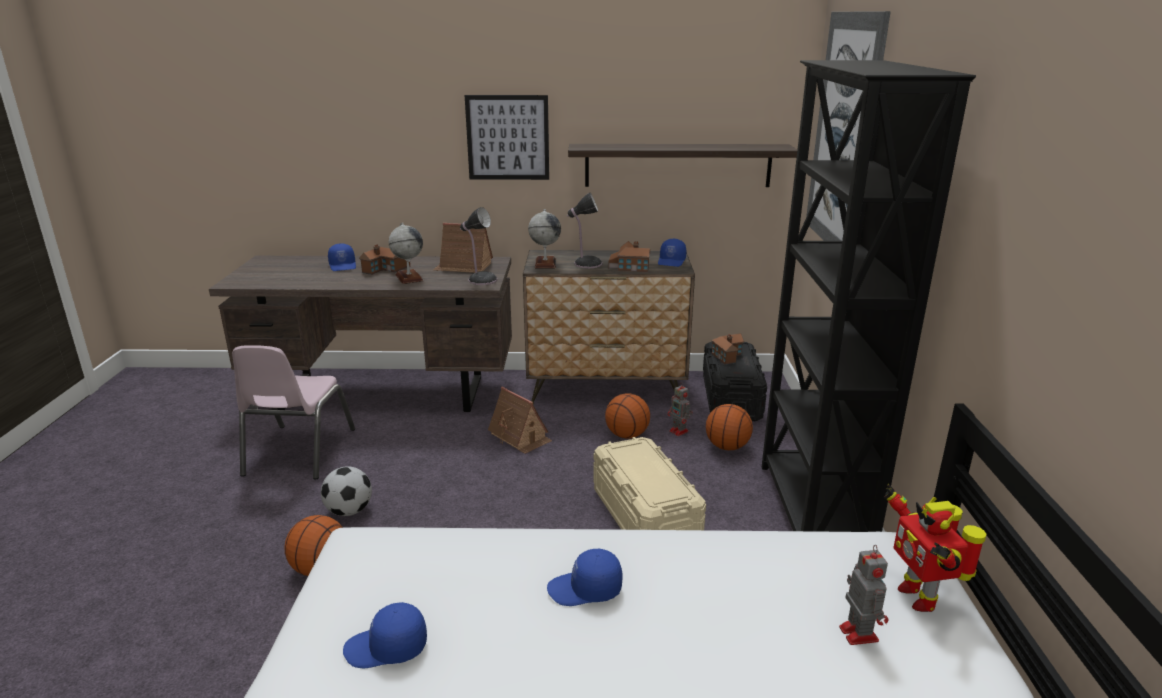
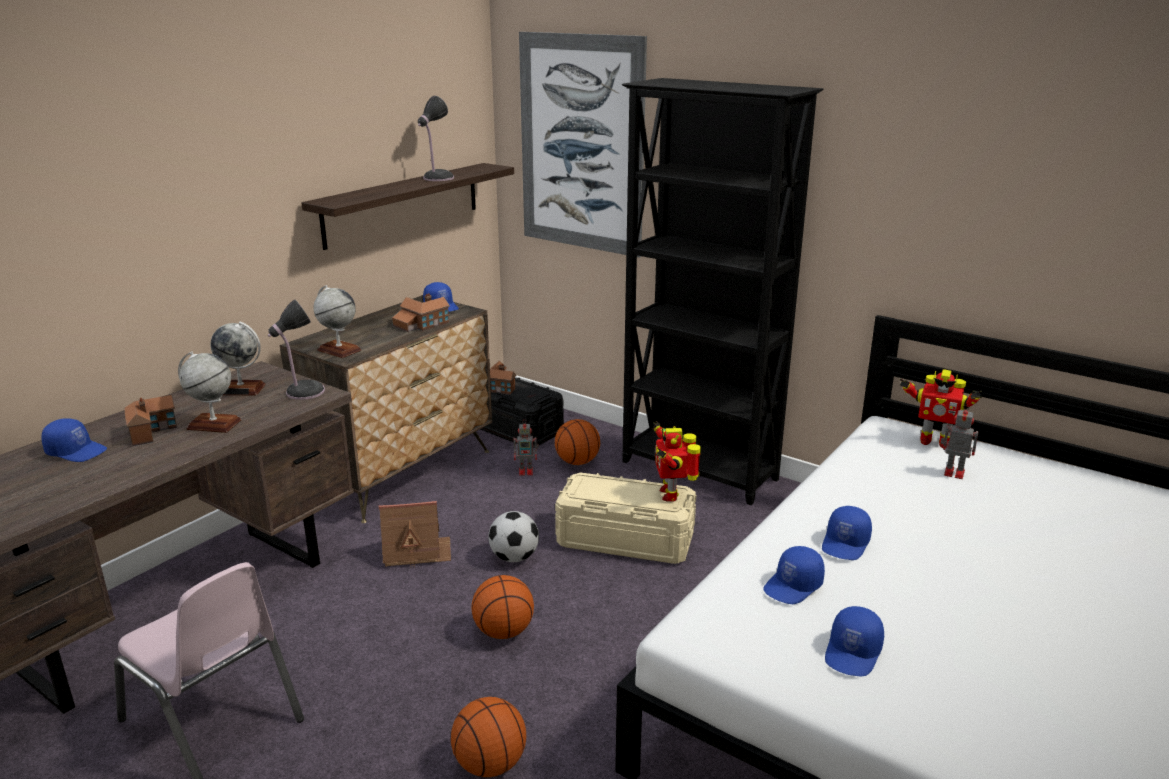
camera: 55 degrees left, 0 degrees up
football [321,466,372,516] -> football moved to [488,511,539,562]
toy house [433,223,493,273] -> globe [210,322,266,395]
picture [465,95,549,180] -> none
table lamp [567,192,602,268] -> table lamp moved to [418,96,454,181]
basketball [605,393,650,439] -> basketball moved to [471,575,534,639]
none -> toy robot [652,421,701,502]
none -> blue cap [763,546,825,604]

